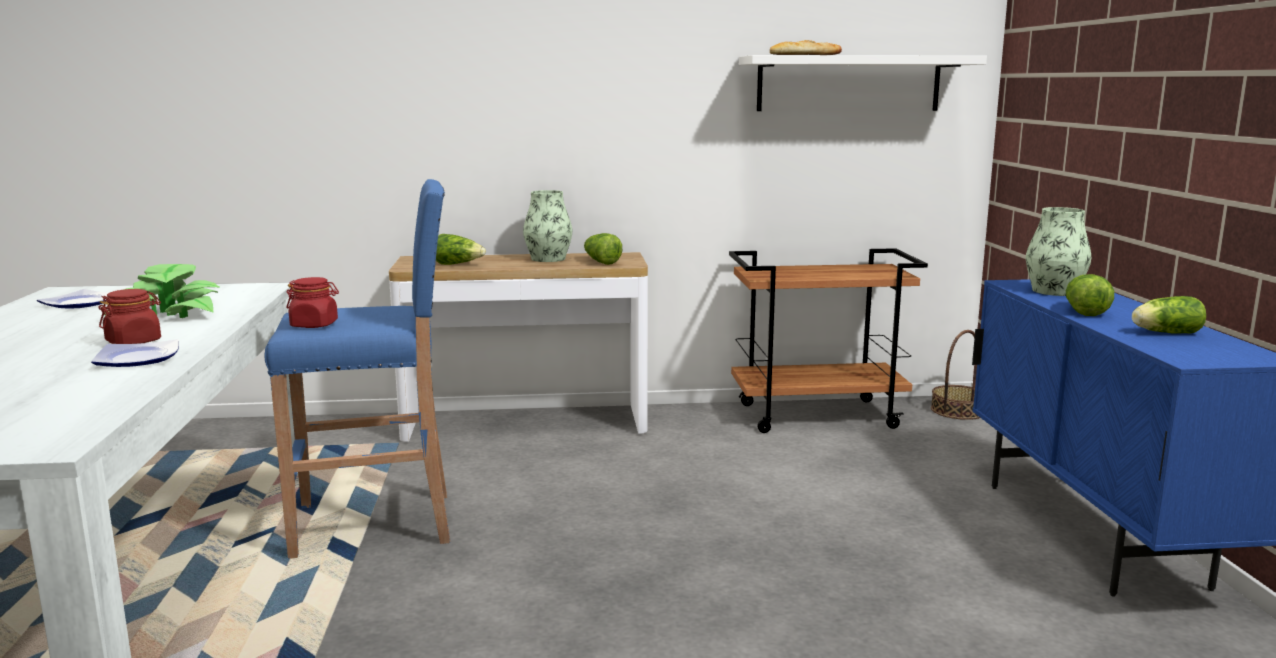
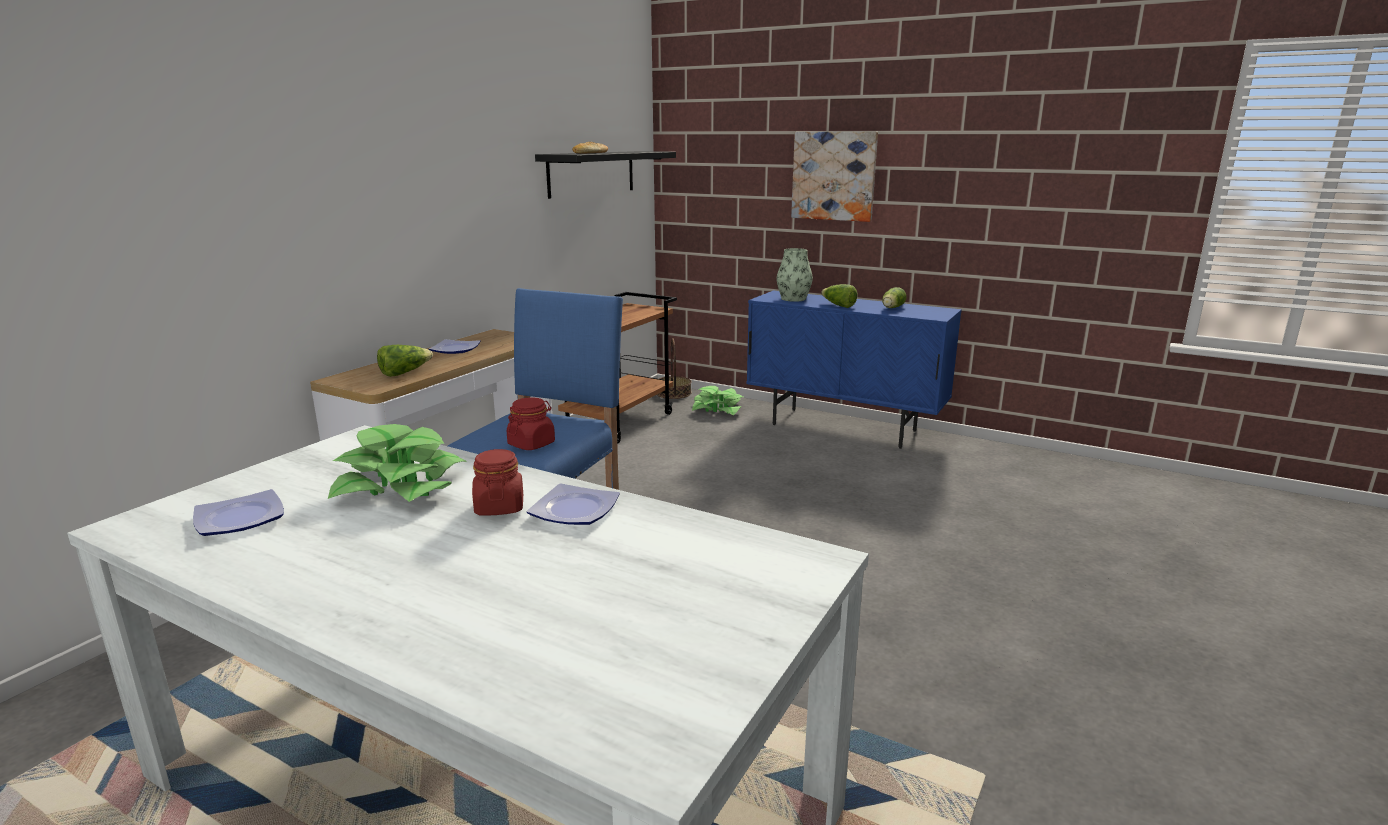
camera: 55 degrees left, 5 degrees up
vase [523,190,572,262] -> plate [429,339,481,354]
lettuce [584,233,622,265] -> none
white shelf [739,55,987,111] -> black shelf [535,151,676,199]
none -> potted plant [692,386,743,415]
none -> picture [791,132,878,222]

